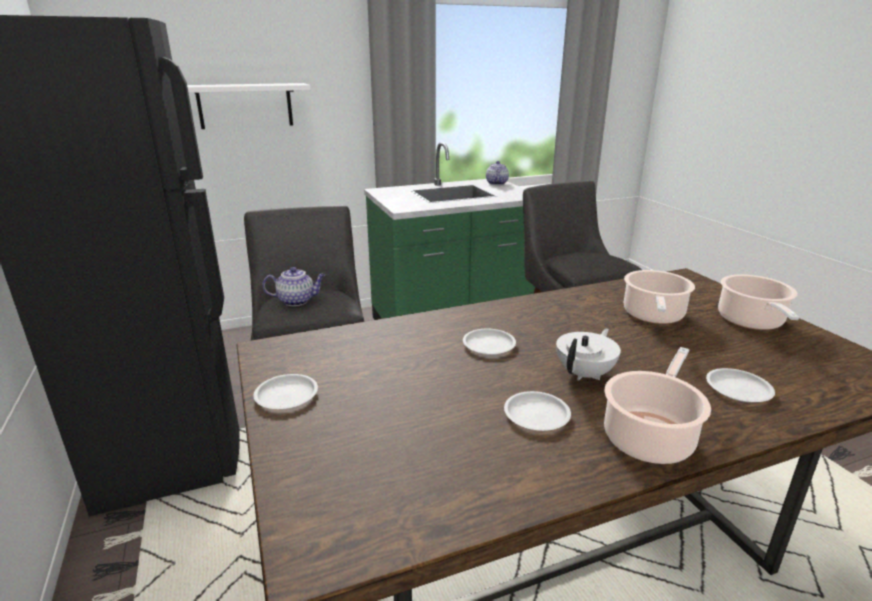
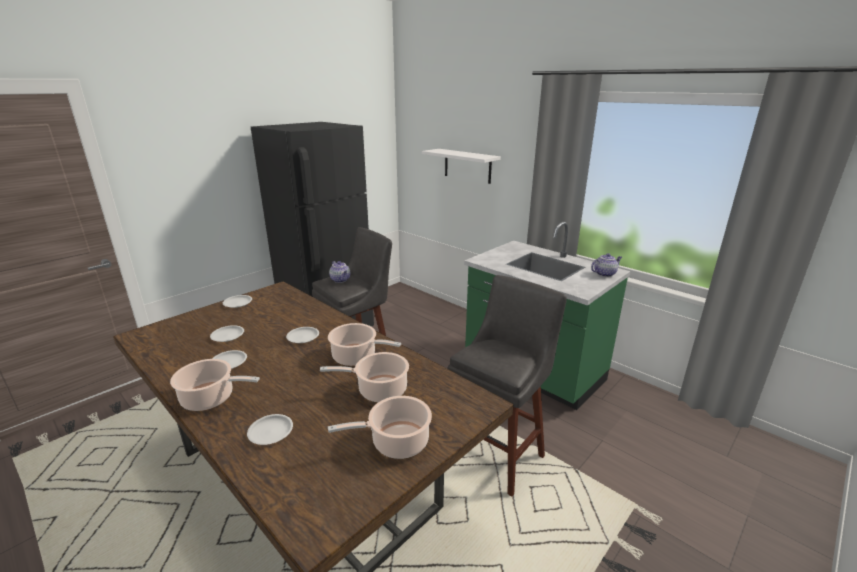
camera: 65 degrees right, 0 degrees up
white teapot [556,329,621,381] -> none
none -> white plate [210,325,244,342]
none -> cooking pot [328,323,401,366]

